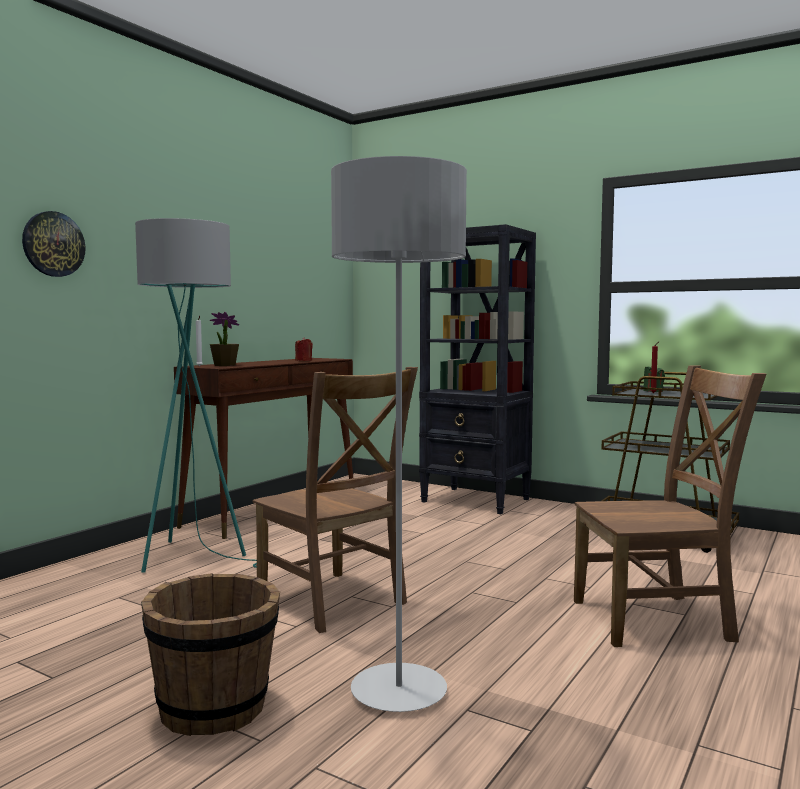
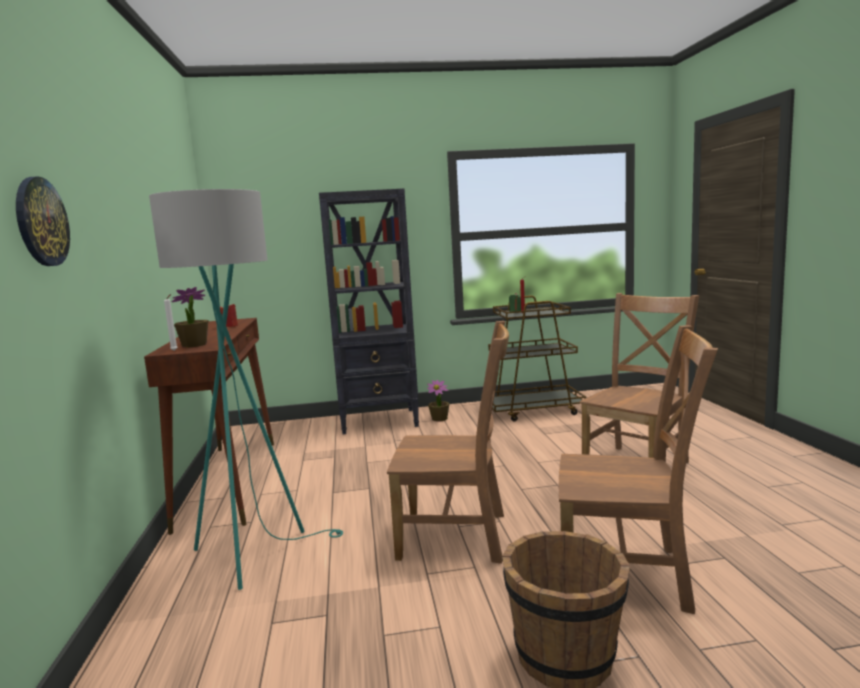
camera: 40 degrees left, 5 degrees up
grey floor lamp [331,156,467,712] -> brown chair [559,325,718,614]
none -> potted plant [427,380,450,421]

